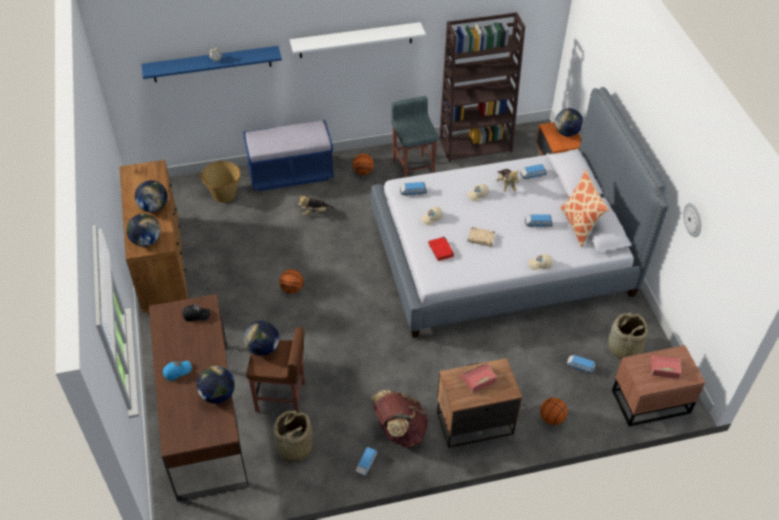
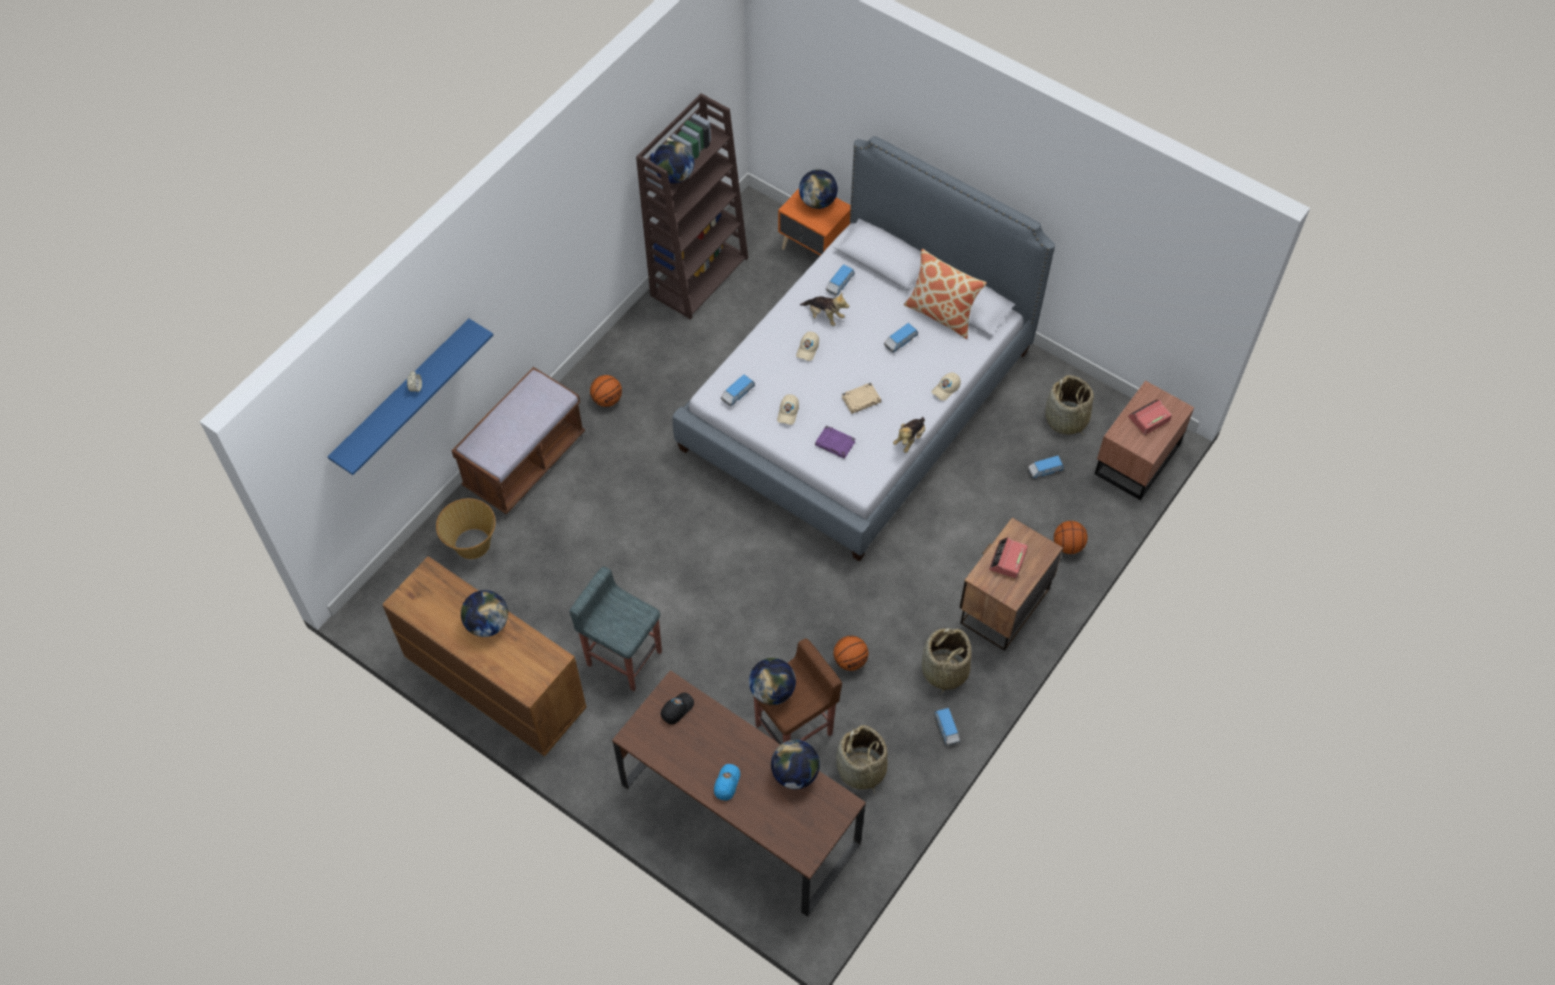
camera: 40 degrees left, 10 degrees up
globe [126,214,161,247] -> globe moved to [652,141,694,184]
blue bench [243,120,334,191] -> brown bench [452,367,585,515]
basketball [279,269,304,294] -> basketball moved to [834,636,868,671]
white shelf [290,22,426,58] -> none
plush toy [298,195,334,215] -> plush toy moved to [893,417,925,453]
brown backpack [371,390,429,448] -> basket [922,628,972,694]
grey stool [391,96,438,178] -> grey stool moved to [569,566,662,691]
red book [428,237,454,261] -> purple book [815,425,855,459]
wall clock [683,203,701,237] -> none

